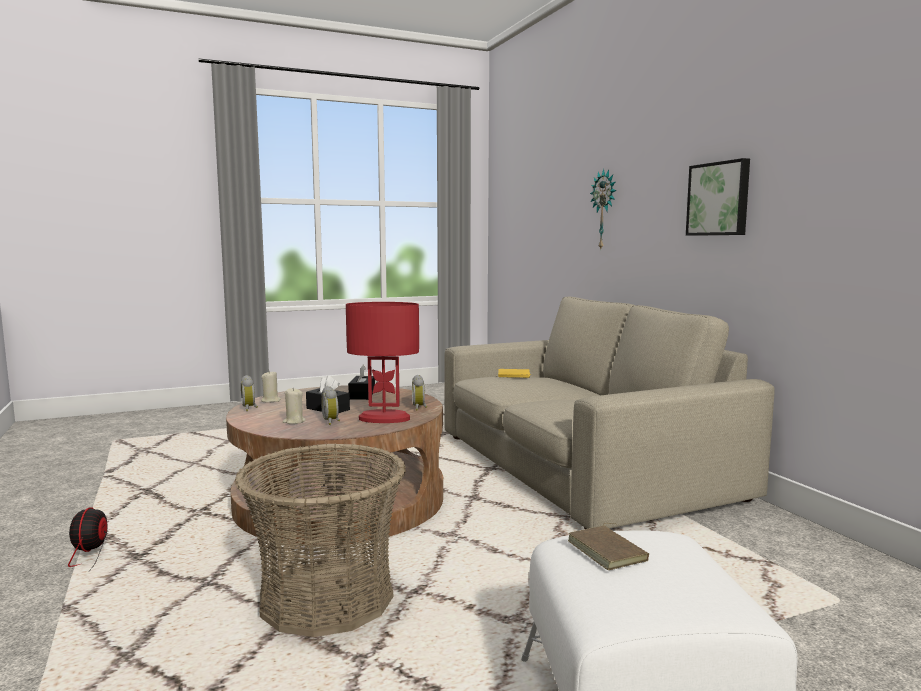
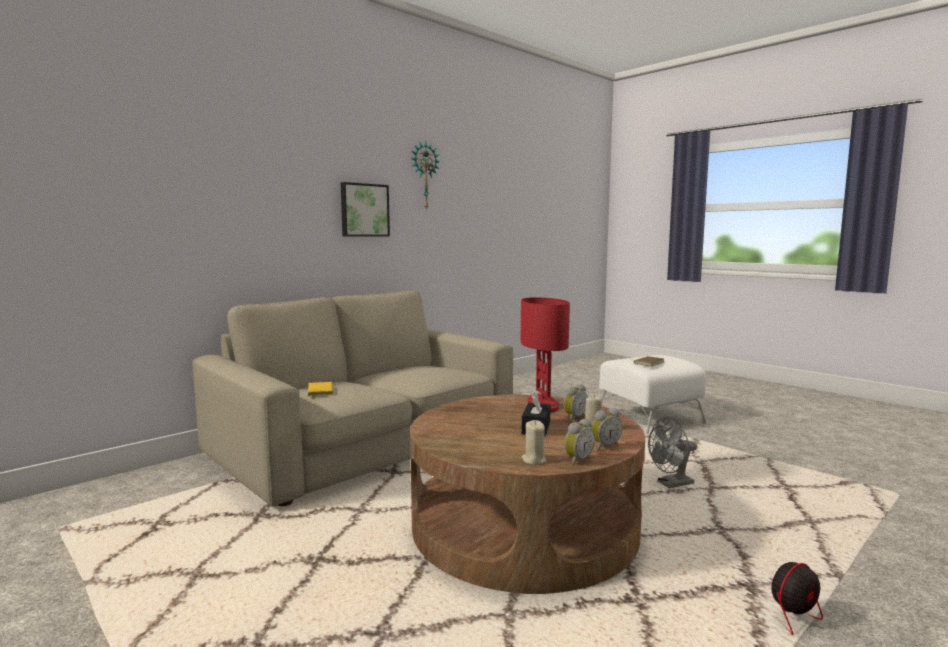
camera: 110 degrees left, 0 degrees up
basket [235,443,406,637] -> grey fan [648,418,697,489]
black tissue box [348,364,375,400] -> none
alarm clock [412,375,427,411] -> alarm clock moved to [591,408,622,450]
wall clock [590,169,616,249] -> wall clock moved to [411,141,440,211]

